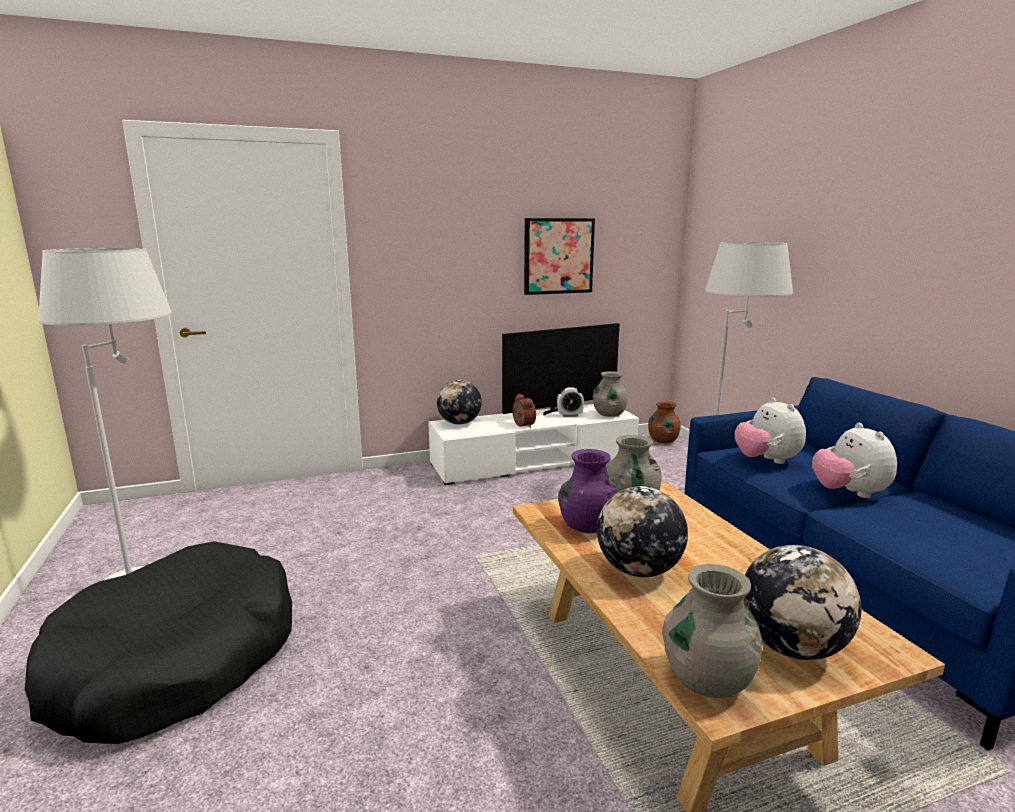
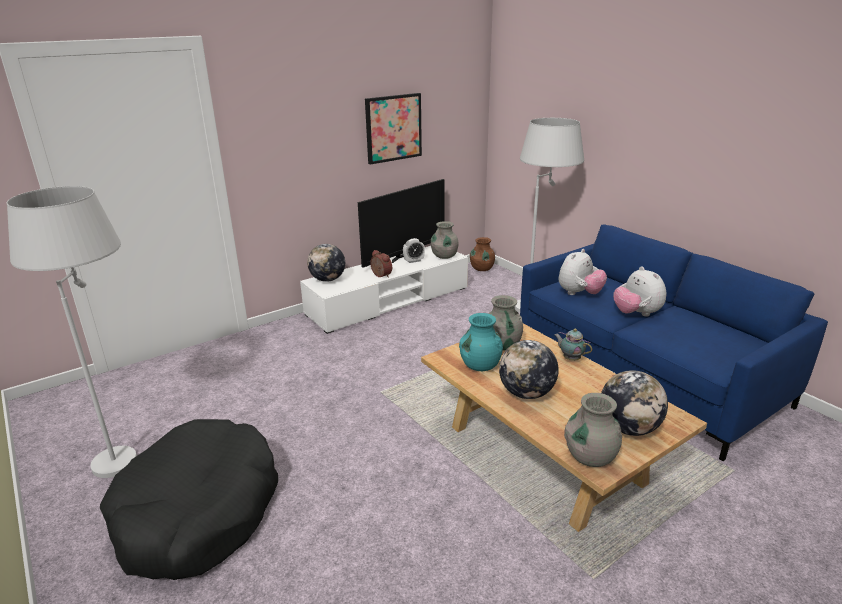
camera: 15 degrees left, 10 degrees up
purple vase [558,449,619,533] -> turquoise vase [459,313,503,371]
plush toy [735,397,806,464] -> plush toy turned 105 degrees counterclockwise [559,249,607,295]
none -> teapot [554,329,592,361]

